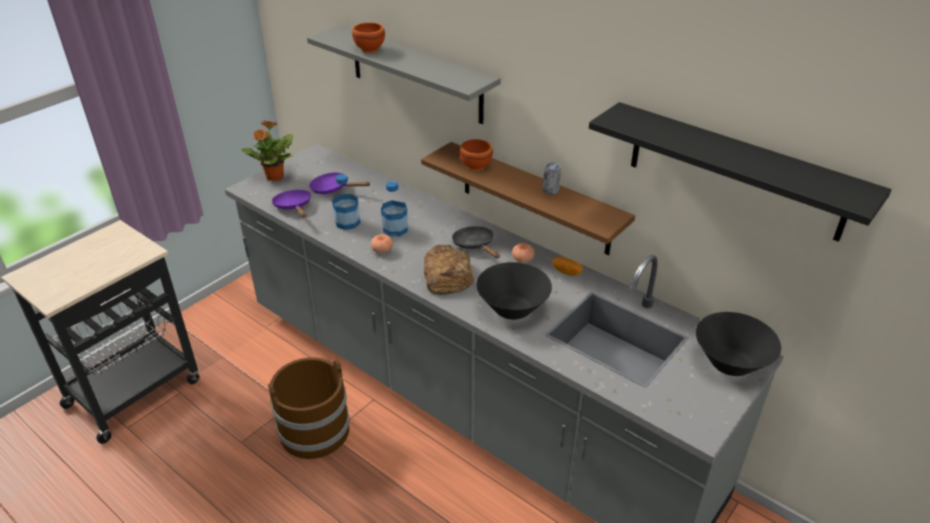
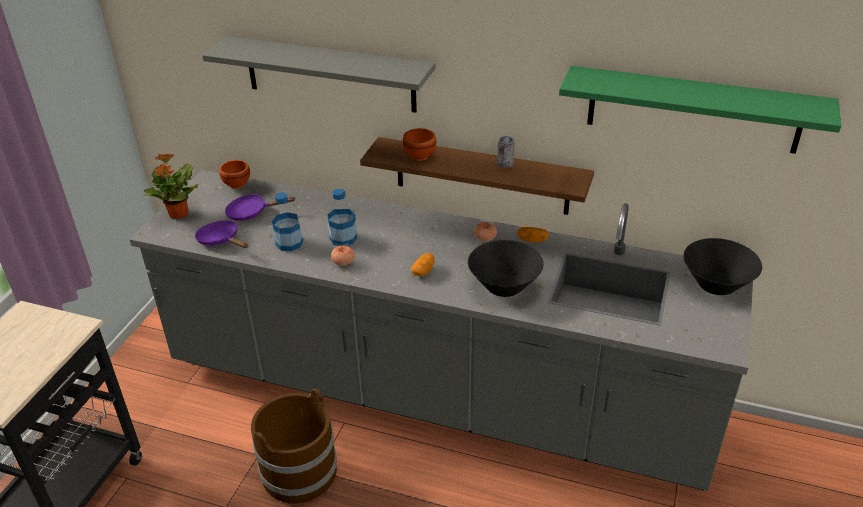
camera: 20 degrees left, 0 degrees up
brown bowl [352,22,385,53] -> brown bowl moved to [219,160,250,189]
bread [424,245,474,295] -> potato [411,253,435,276]
black frying pan [452,226,500,259] -> none
black shelf [589,102,892,242] -> green shelf [559,66,841,154]

